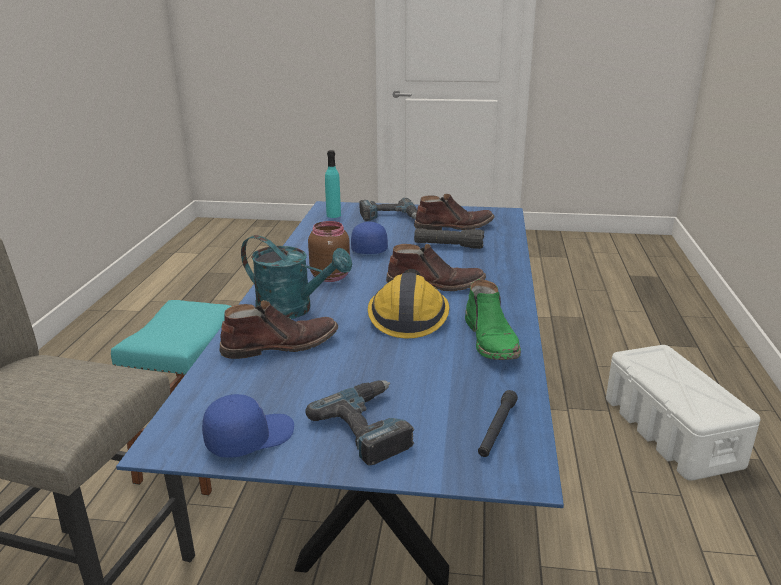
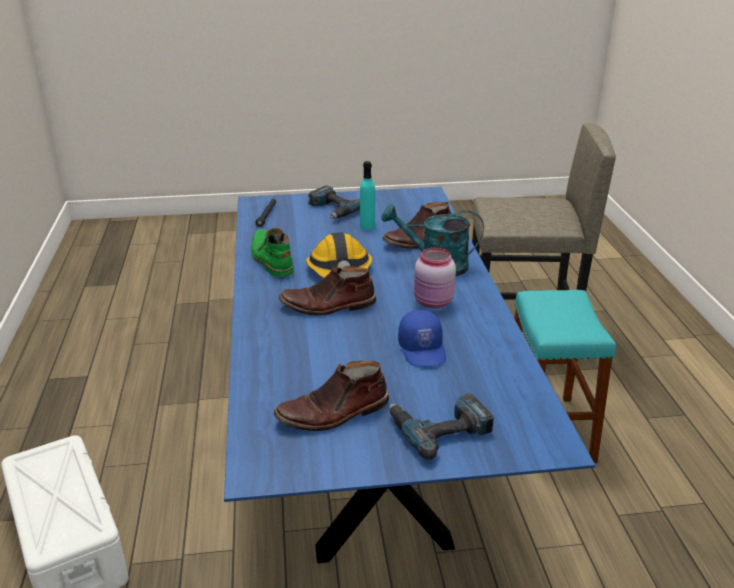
camera: 165 degrees right, 5 degrees up
blue cap [202,394,294,458] -> none
brown jar [308,221,350,282] -> pink jar [414,248,456,309]
turquoise bottle [325,150,341,218] -> turquoise bottle moved to [360,161,375,230]
black flashlight [414,228,484,249] -> none

